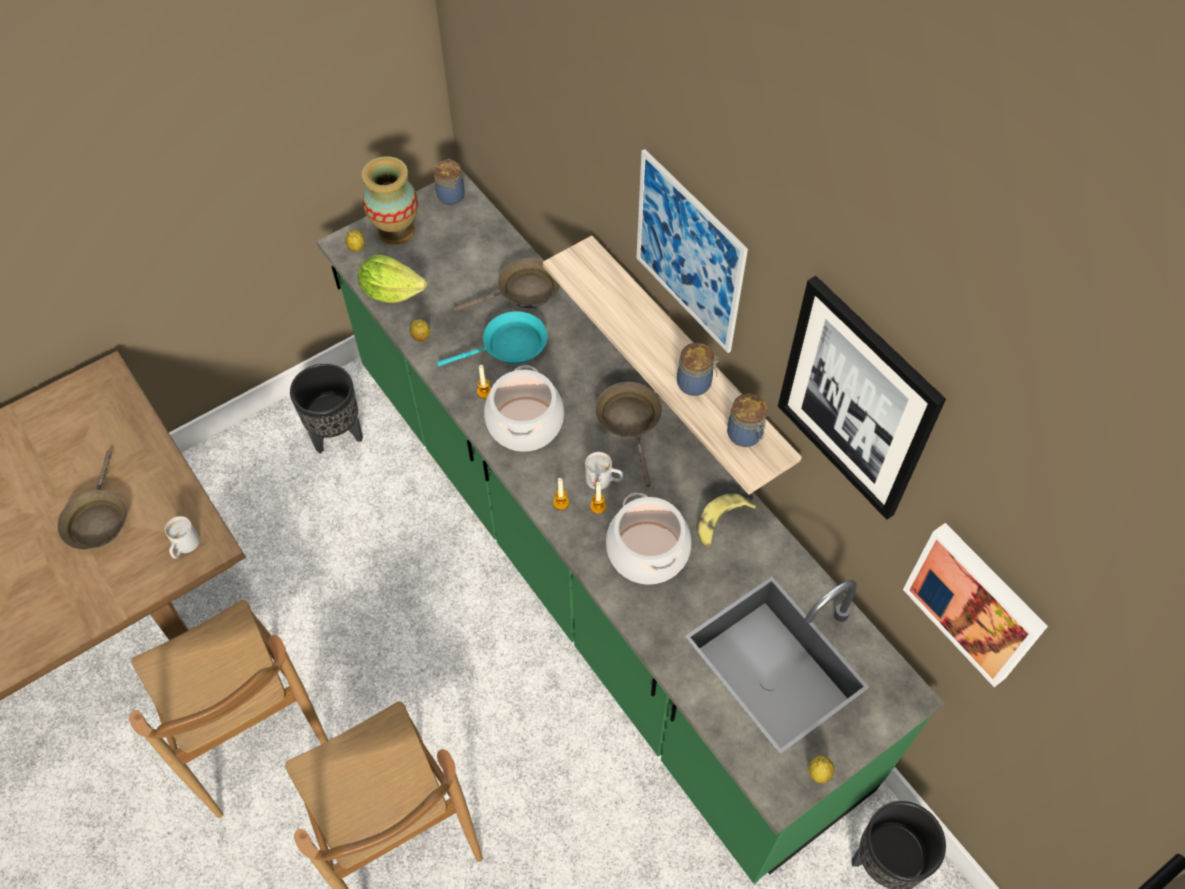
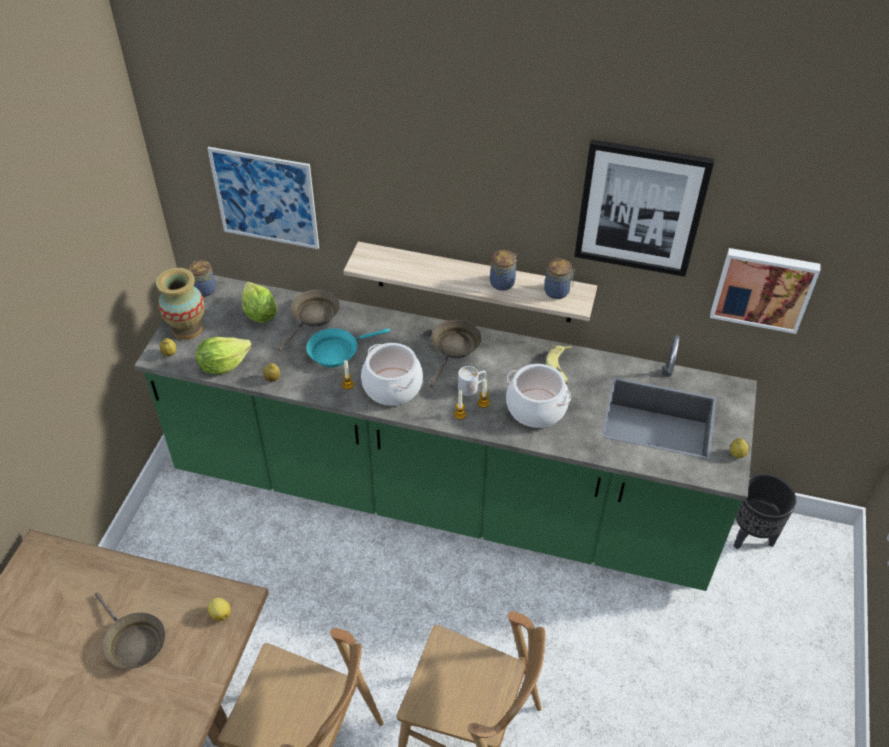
camera: 40 degrees left, 10 degrees down
white mug [165,516,200,559] -> lemon [208,598,231,621]
black planter [290,363,363,454] -> none
turquoise frying pan [437,311,548,366] -> turquoise frying pan turned 150 degrees counterclockwise [306,328,390,367]
brown frying pan [595,382,662,487] -> brown frying pan turned 75 degrees clockwise [429,320,482,387]
picture [636,149,748,353] -> picture moved to [207,147,319,249]
none -> lettuce [242,282,277,323]

